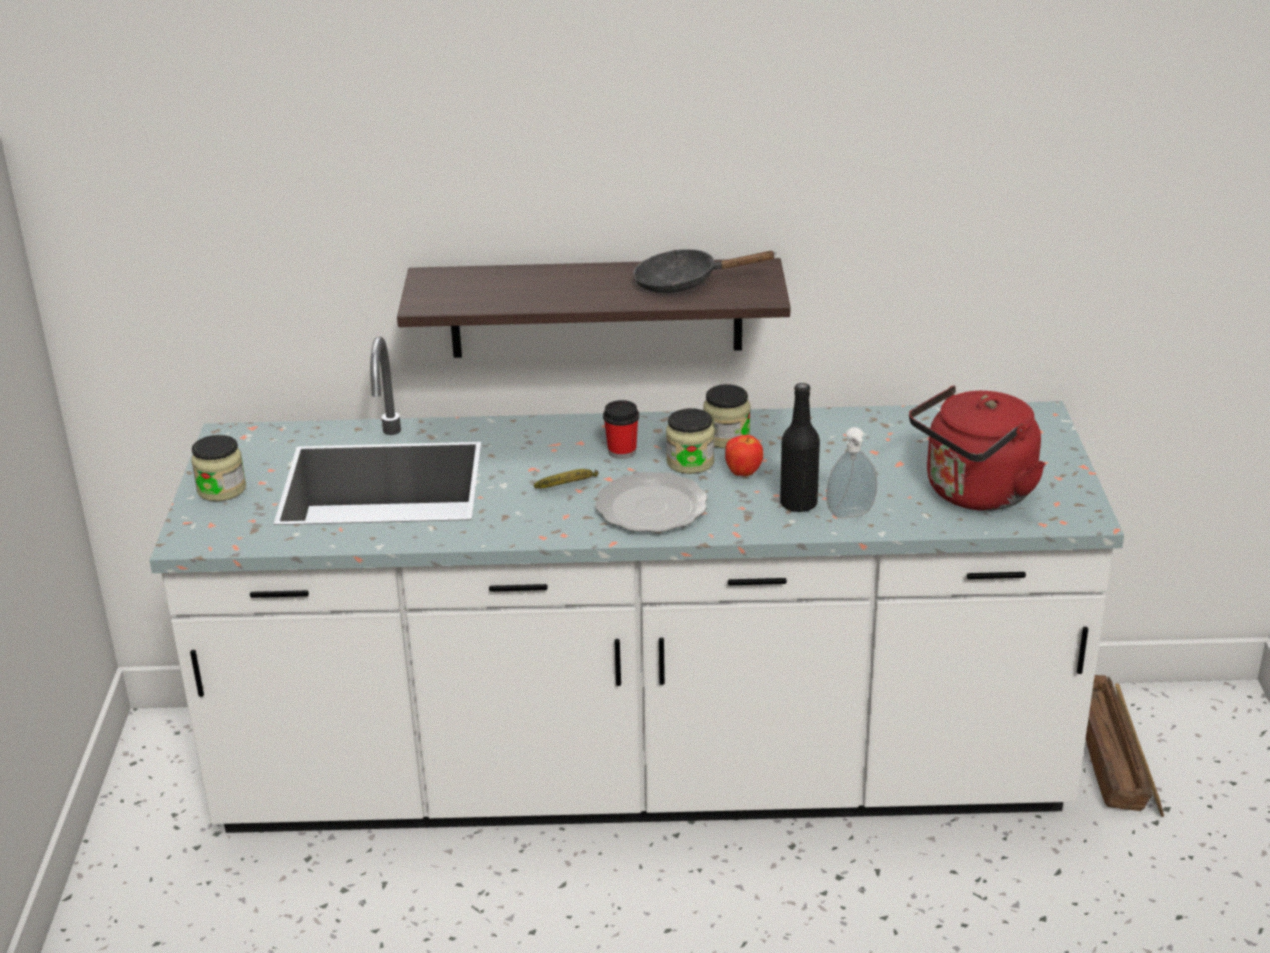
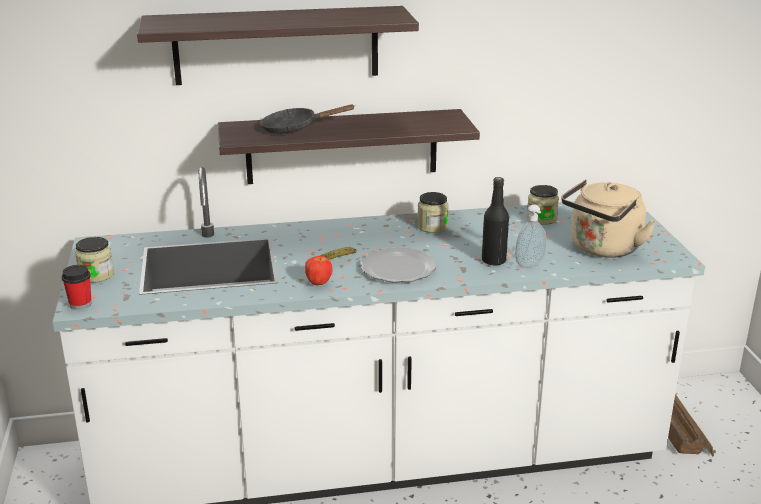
camera: 10 degrees left, 5 degrees down
cup [603,400,639,459] -> cup moved to [62,265,91,310]
black frying pan [633,249,777,293] -> black frying pan moved to [260,104,356,134]
jar [666,408,714,474] -> jar moved to [527,185,559,225]
apple [725,435,763,476] -> apple moved to [305,256,332,285]
red kettle [909,385,1046,511] -> beige kettle [561,179,656,258]
none -> shelf [137,6,419,85]

